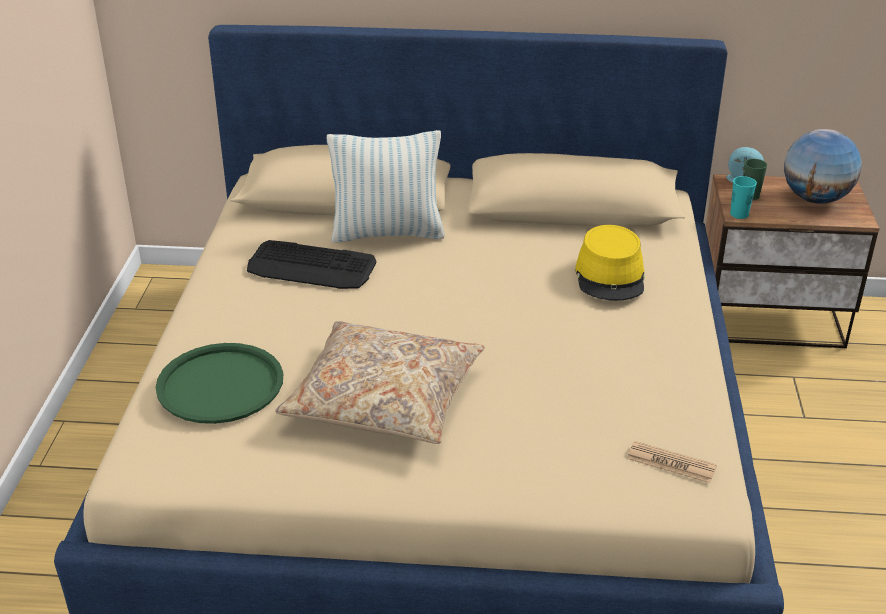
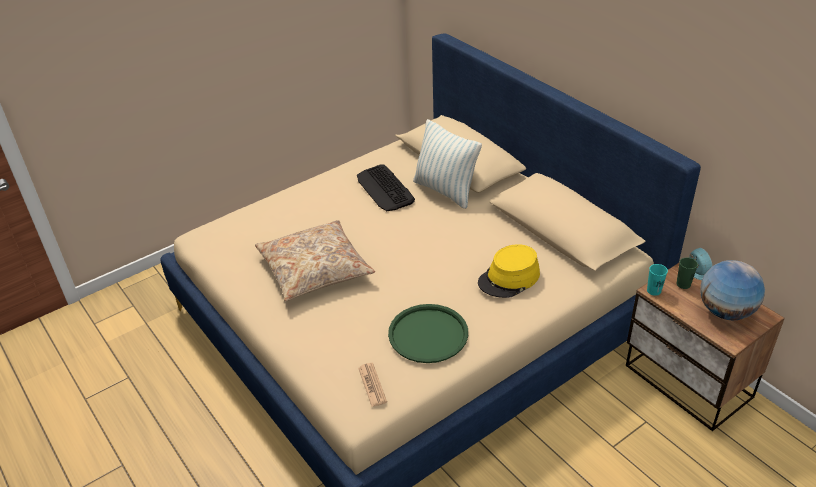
camera: 50 degrees right, 5 degrees up
green tray [155,343,283,424] -> green tray moved to [388,304,468,363]

